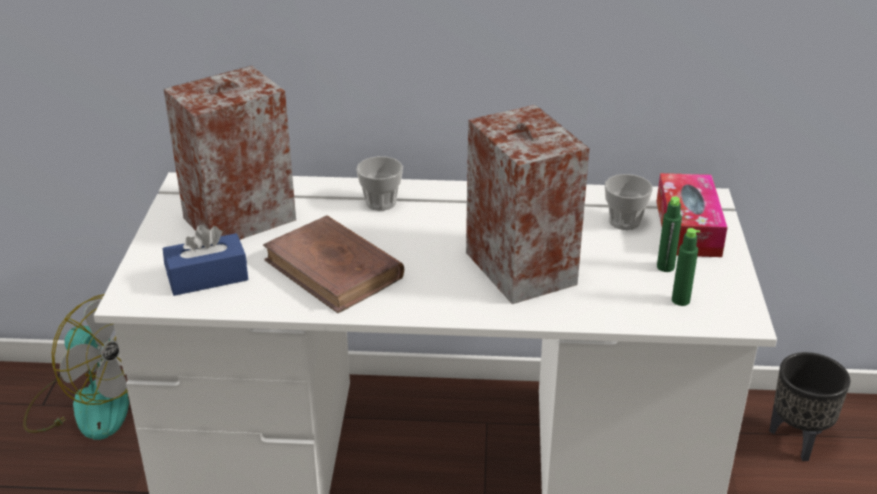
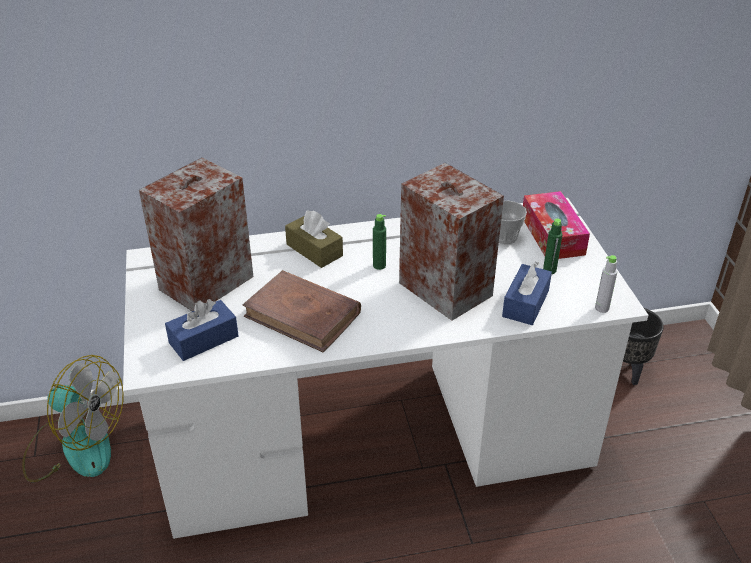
camera: 15 degrees left, 5 degrees up
cup [356,156,403,211] -> brown tissue box [285,210,343,268]
green bottle [672,228,700,306] -> green bottle moved to [373,214,386,270]
none -> blue tissue box [502,261,552,325]
none -> grey bottle [595,255,618,313]

